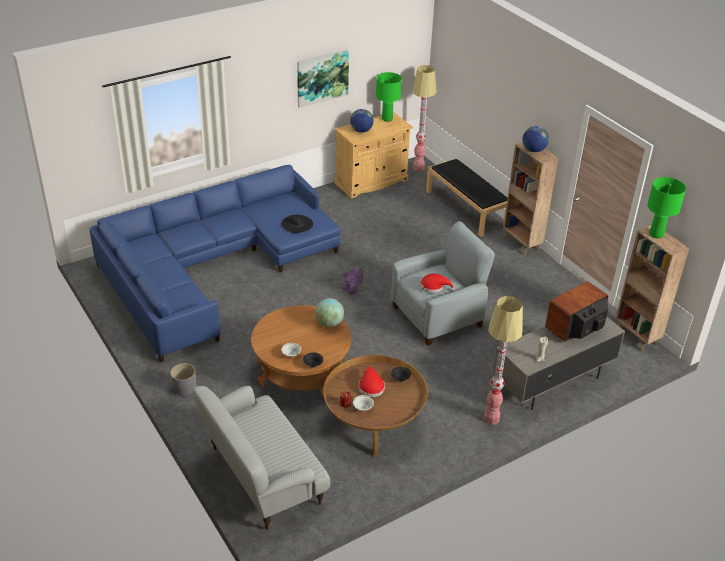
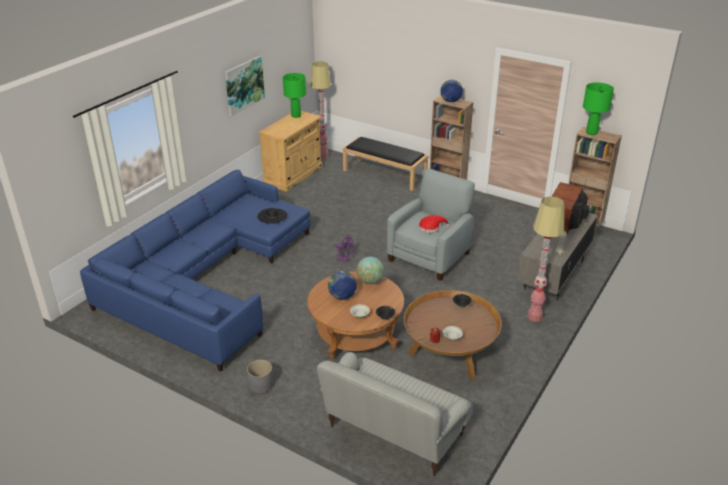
camera: 25 degrees left, 5 degrees down
globe [350,109,374,133] -> globe moved to [328,271,357,300]
red hat [359,366,385,397] -> none

